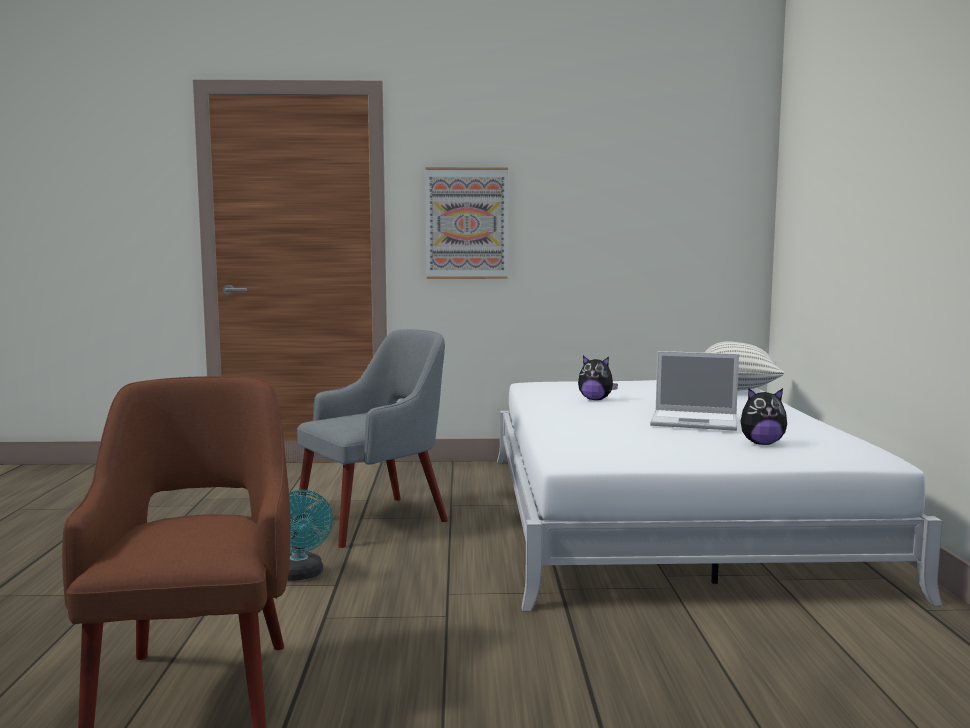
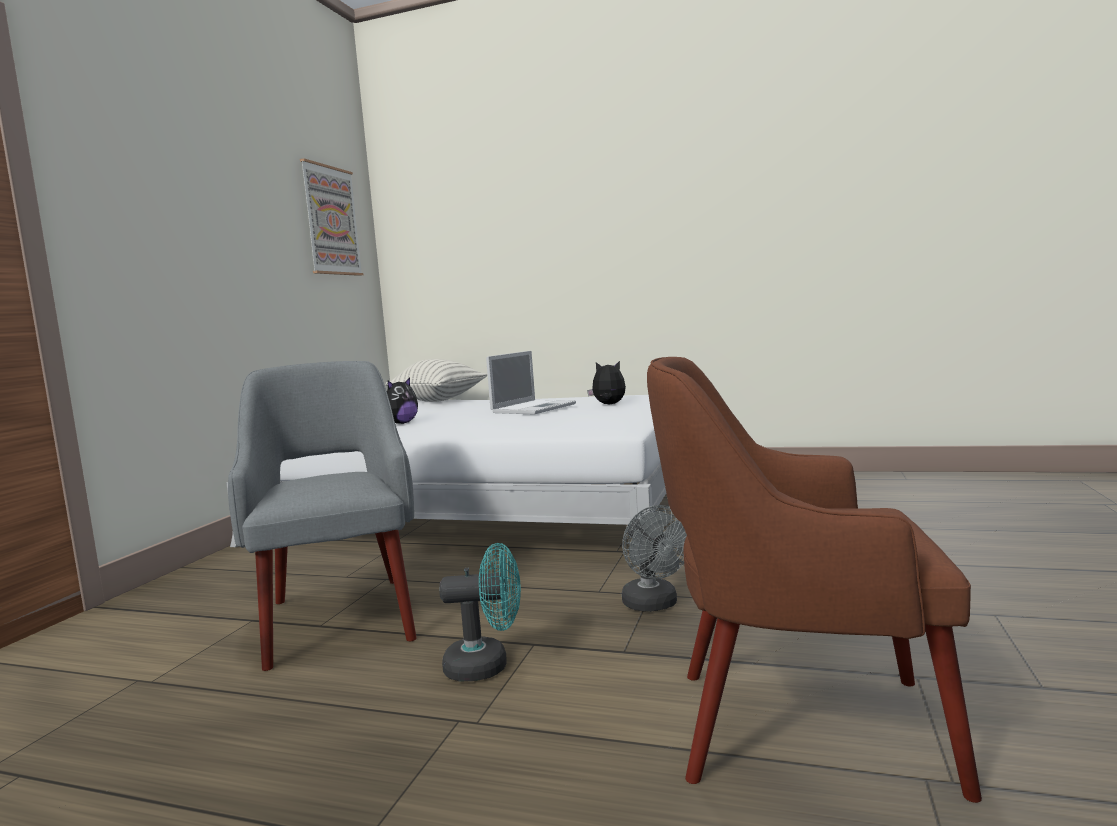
camera: 70 degrees left, 0 degrees up
picture [425,167,508,279] -> picture moved to [300,158,363,276]
plush toy [741,388,787,445] -> plush toy turned 90 degrees counterclockwise [587,361,626,404]
none -> grey fan [622,505,687,612]

